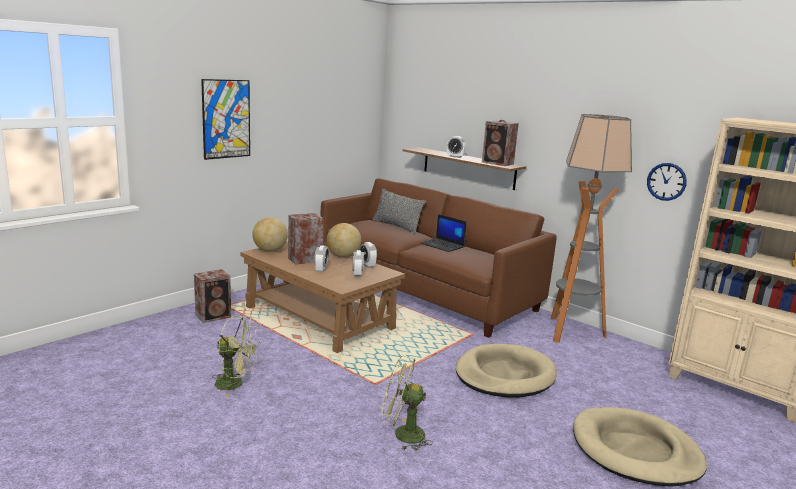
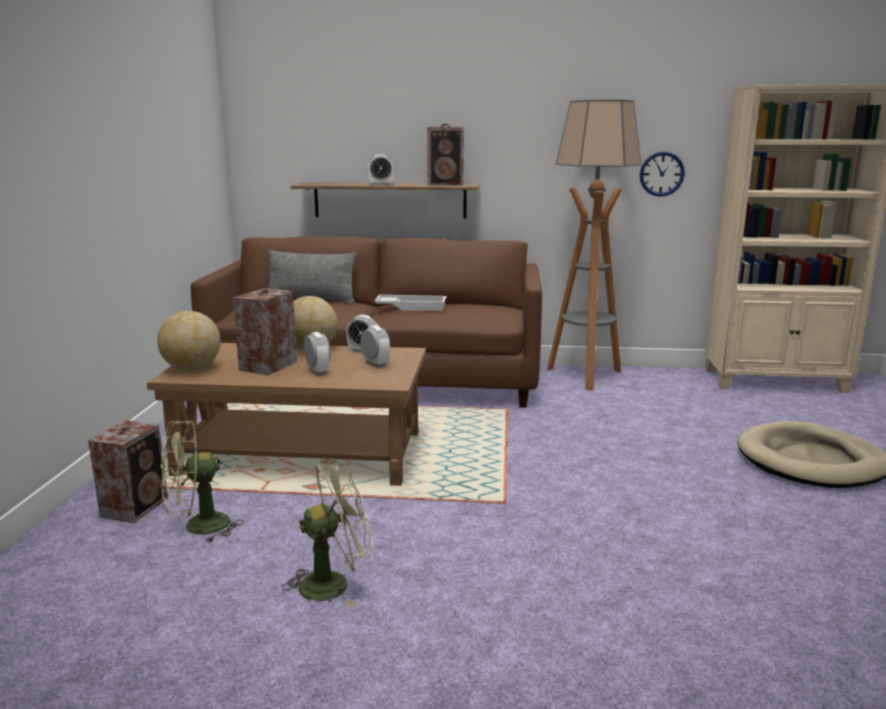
camera: 35 degrees left, 0 degrees up
picture [201,79,250,160] -> none
green fan [381,355,433,450] -> green fan moved to [161,420,244,543]
laptop [421,214,467,252] -> white tray [374,295,447,311]
beige dog bed [456,344,557,398] -> none

